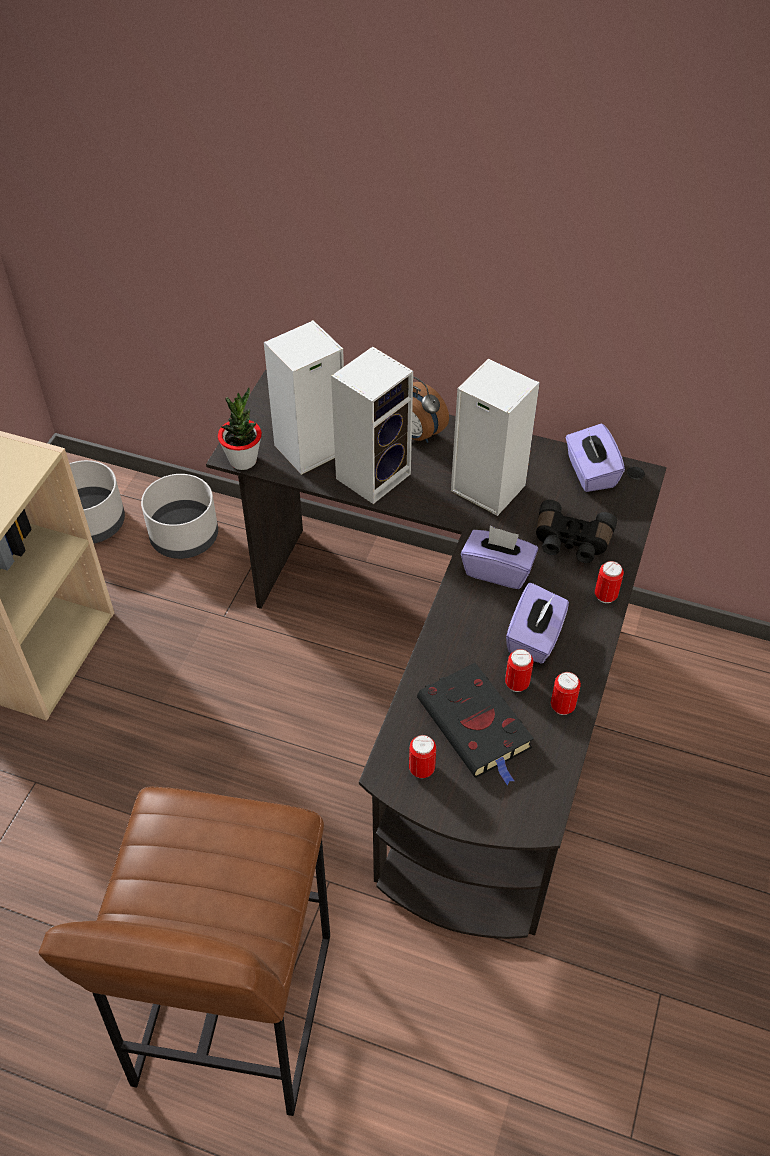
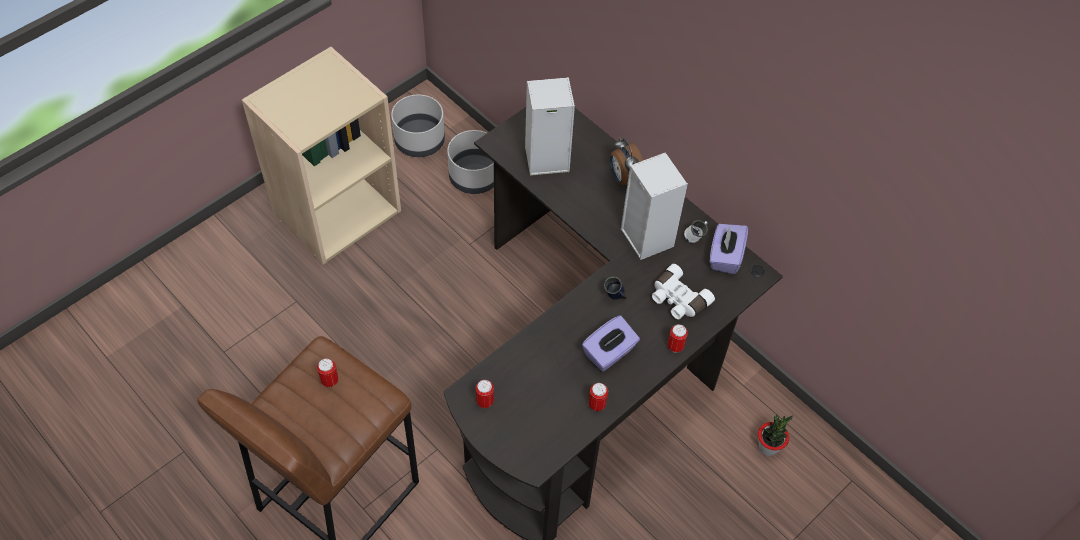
camera: 25 degrees right, 5 degrees up
potted plant [218,387,262,470] -> potted plant moved to [758,415,793,456]
speaker [331,347,413,504] -> none
black book [417,663,534,785] -> none
purple tissue box [461,526,538,589] -> blue mug [604,276,626,300]
can [505,649,533,692] -> can moved to [317,358,338,387]
black binoculars [536,500,617,563] -> white binoculars [652,264,715,319]
none -> white mug [684,220,708,243]

